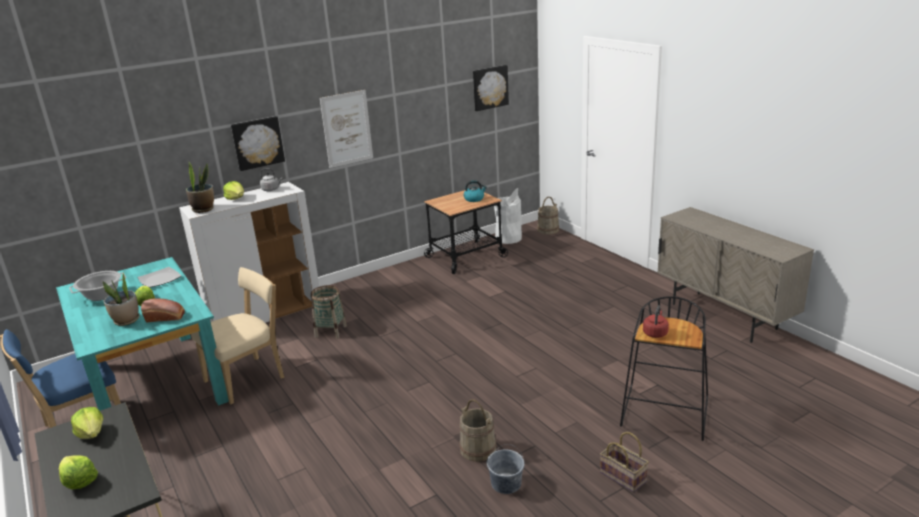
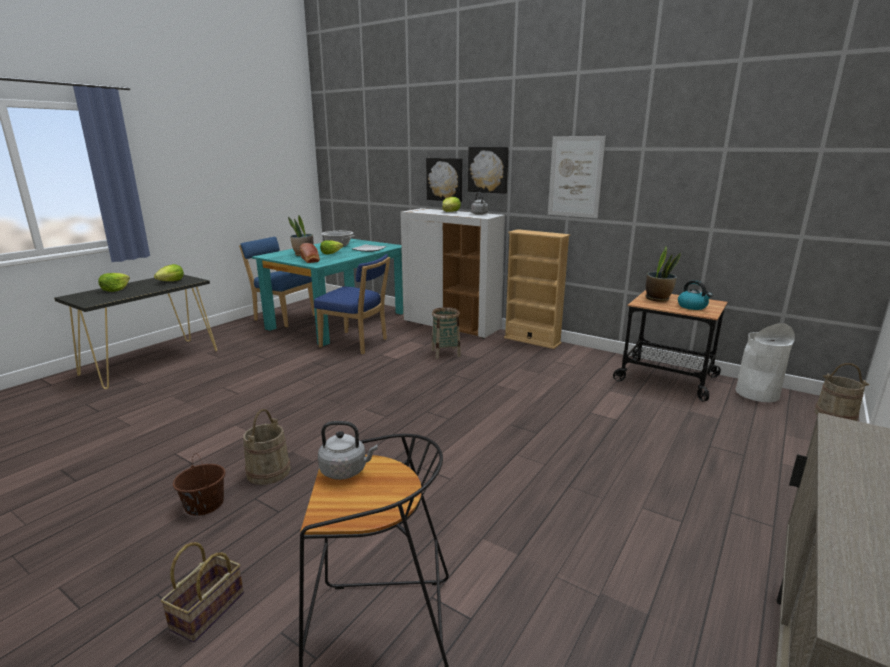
camera: 65 degrees right, 5 degrees down
potted plant [186,162,214,213] -> potted plant moved to [646,247,681,302]
beige chair [191,267,284,404] -> blue chair [314,254,390,355]
picture [473,65,509,111] -> picture moved to [426,158,462,202]
grey bucket [487,444,524,494] -> brown bucket [173,455,226,516]
red kettle [643,305,669,338] -> grey kettle [318,421,378,480]
none -> beige bookcase [504,229,570,349]

